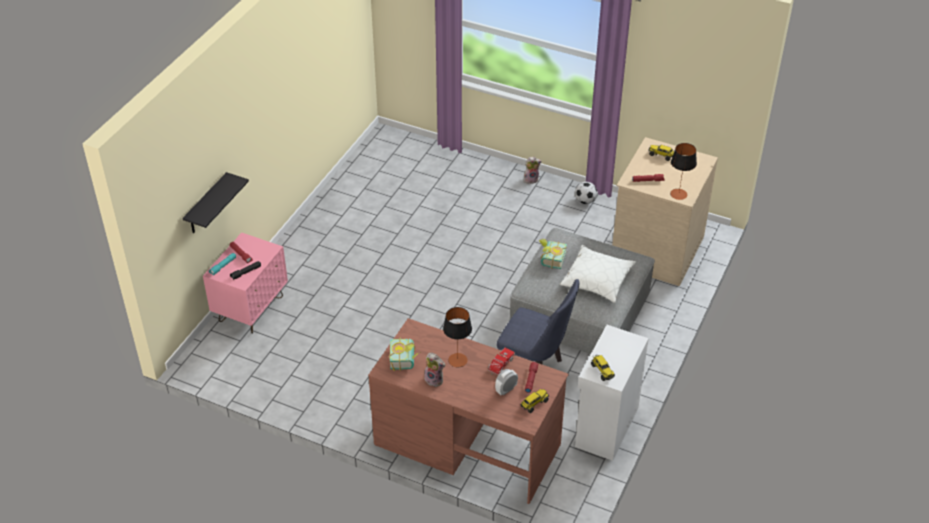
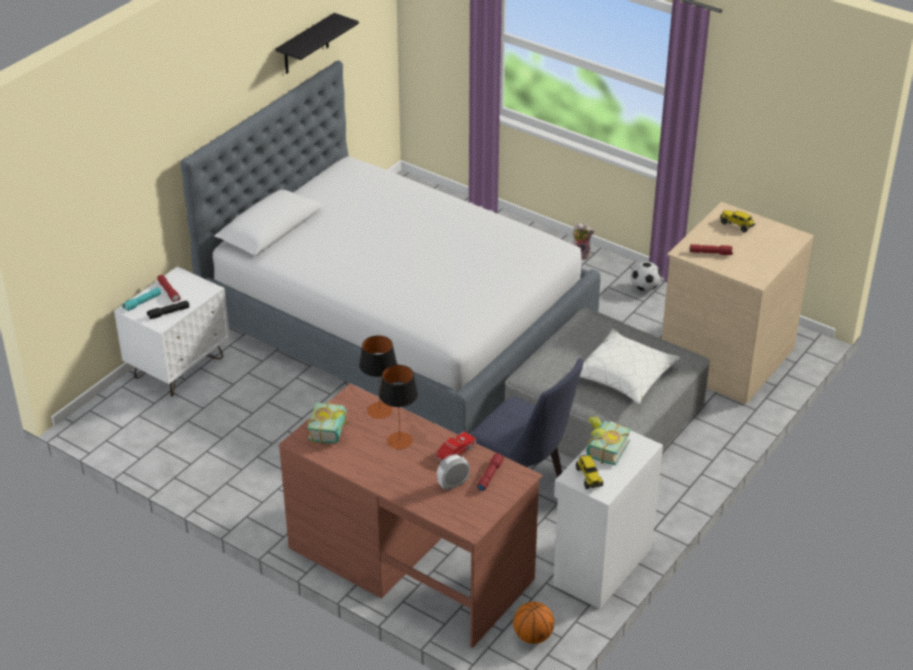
camera: 10 degrees right, 5 degrees down
black shelf [182,172,249,233] -> black shelf moved to [276,13,359,74]
pink nightstand [203,232,288,334] -> white nightstand [114,266,230,396]
plush toy [424,353,445,387] -> none
toy truck [521,389,549,413] -> none
book [539,239,567,269] -> book moved to [586,416,631,465]
table lamp [670,143,697,200] -> table lamp moved to [359,336,397,419]
none -> bed [181,61,601,435]
none -> basketball [513,602,554,644]

